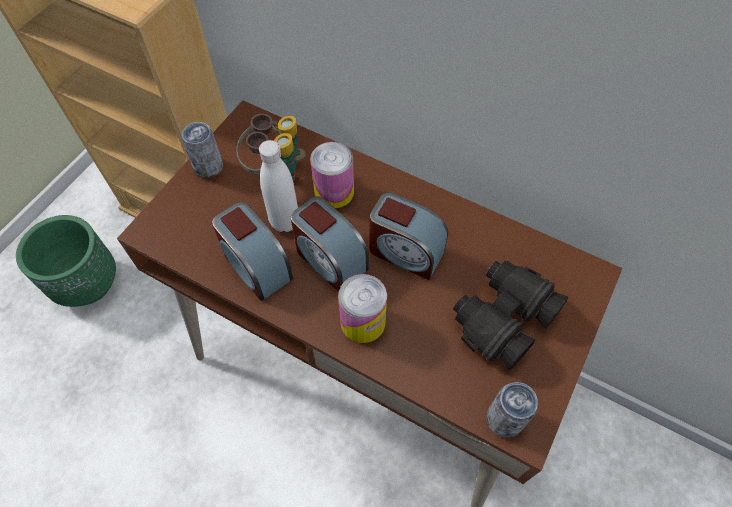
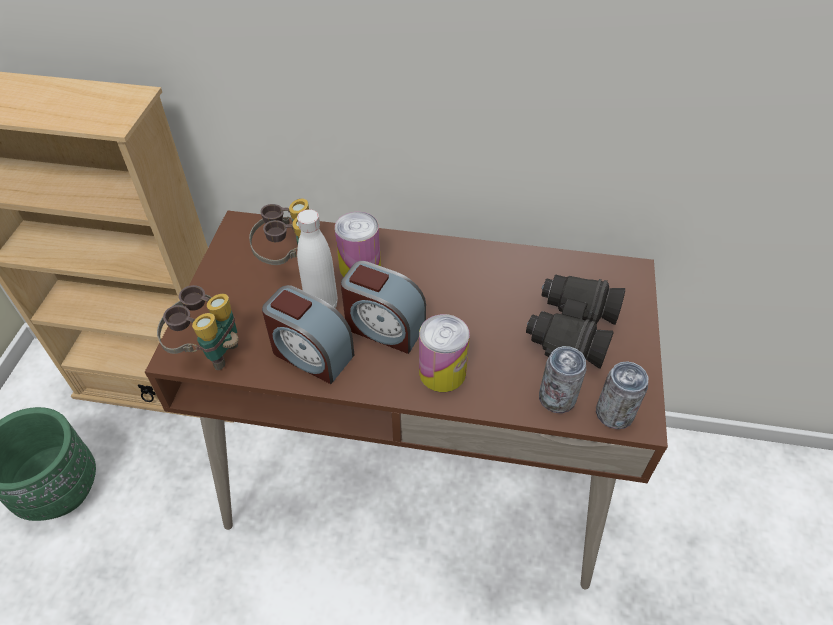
camera: 20 degrees left, 10 degrees down
can [182,122,223,178] -> can moved to [539,346,586,413]
alarm clock [369,192,448,280] -> none
none -> binoculars [157,285,239,370]

